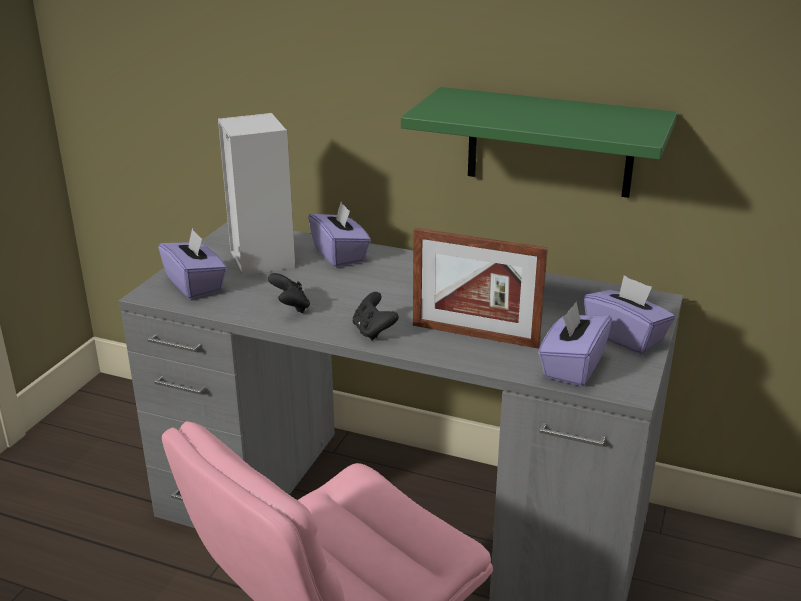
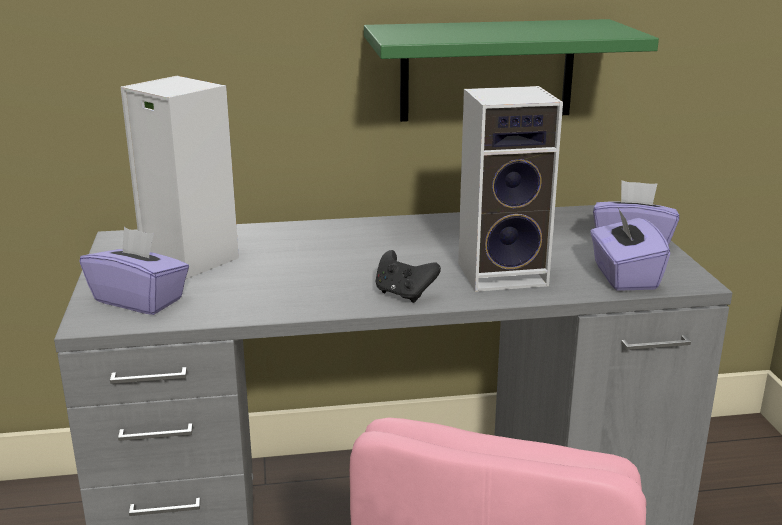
camera: 30 degrees left, 5 degrees down
black game controller [268,273,310,313] -> none
purple tissue box [308,202,371,267] -> none
picture frame [413,228,548,348] -> speaker [458,86,563,292]

